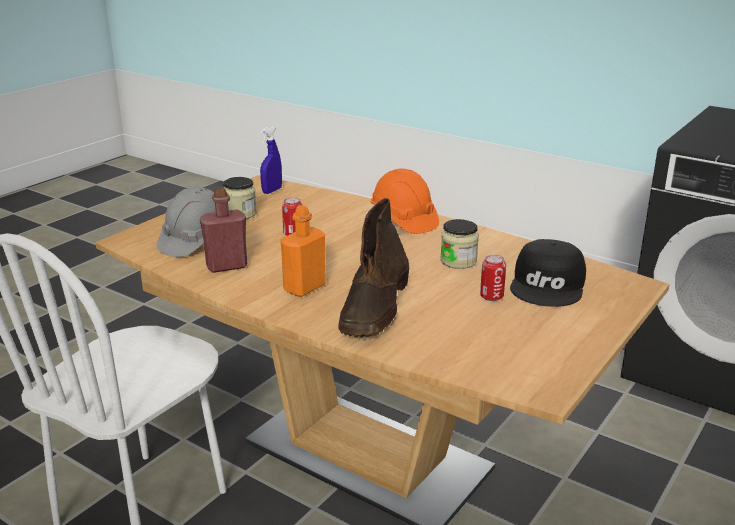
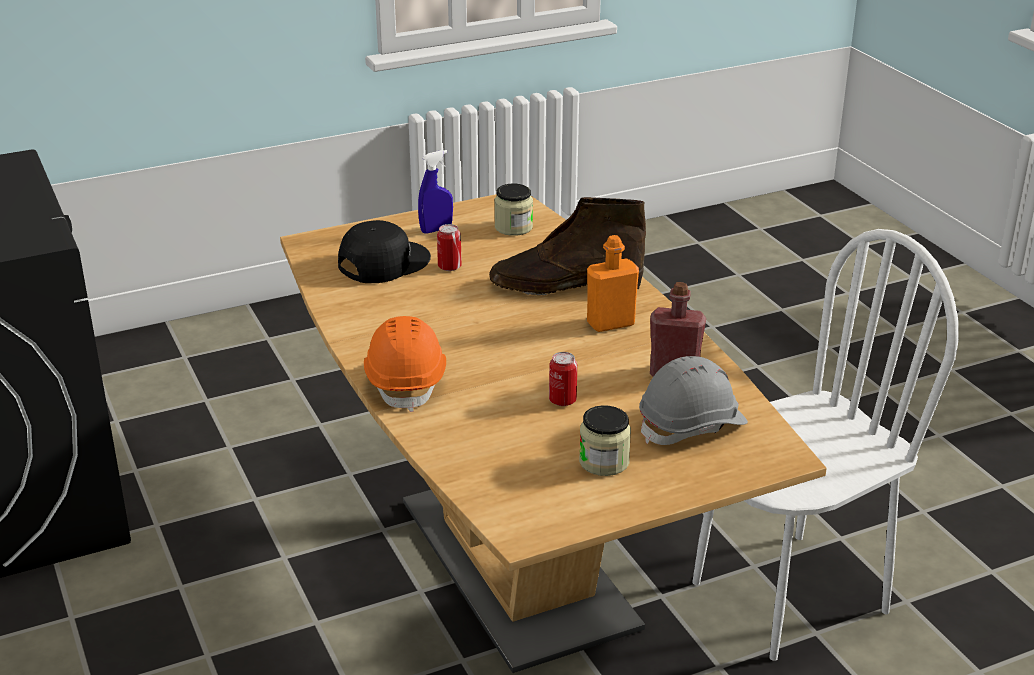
camera: 150 degrees left, 5 degrees up
blue spray bottle [260,126,282,194] -> blue spray bottle moved to [418,150,453,234]
brown boot [338,198,409,338] -> brown boot turned 135 degrees counterclockwise [489,197,646,296]
jar [440,219,479,269] -> jar moved to [494,184,533,236]

